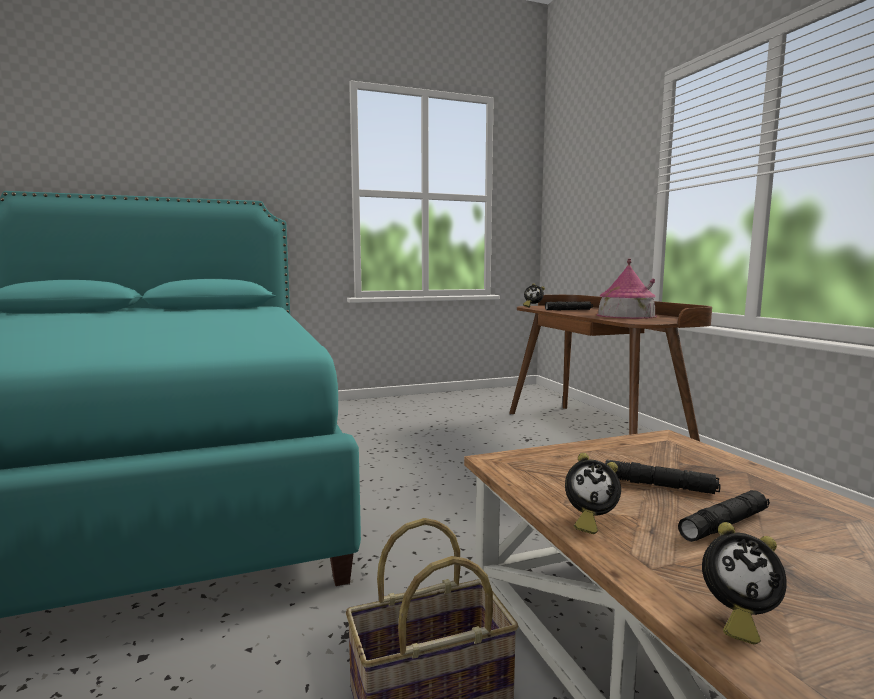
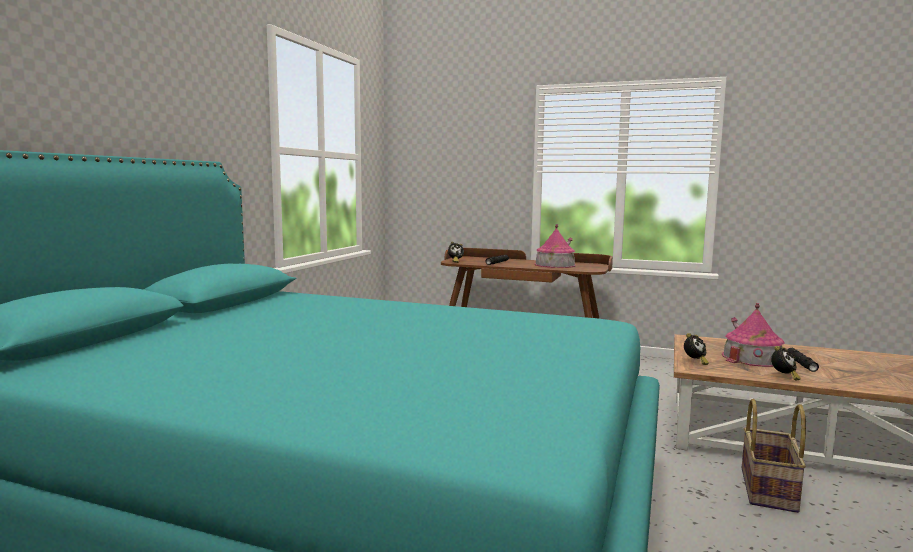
camera: 50 degrees left, 0 degrees up
black flashlight [605,460,721,494] -> toy house [722,303,785,367]
alarm clock [702,522,787,644] -> alarm clock moved to [684,333,709,365]

